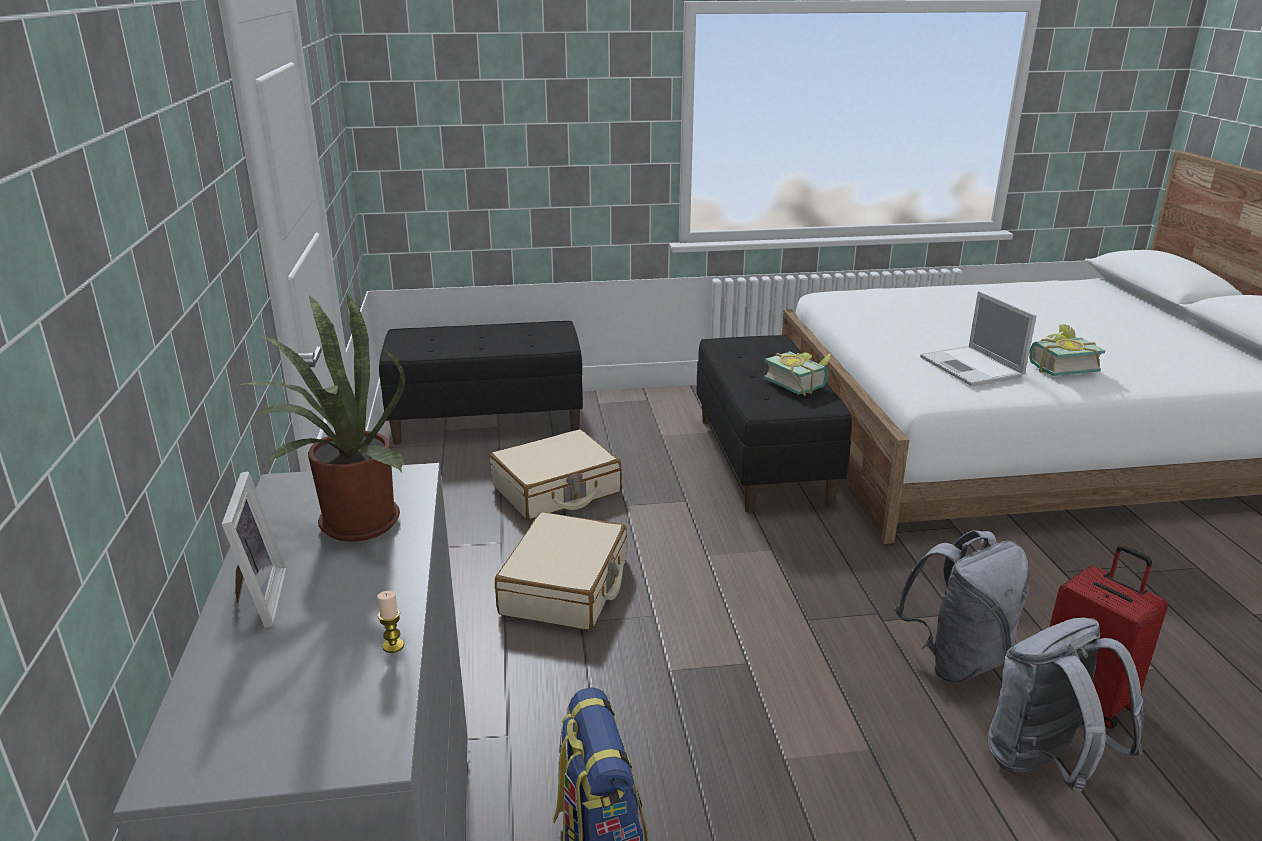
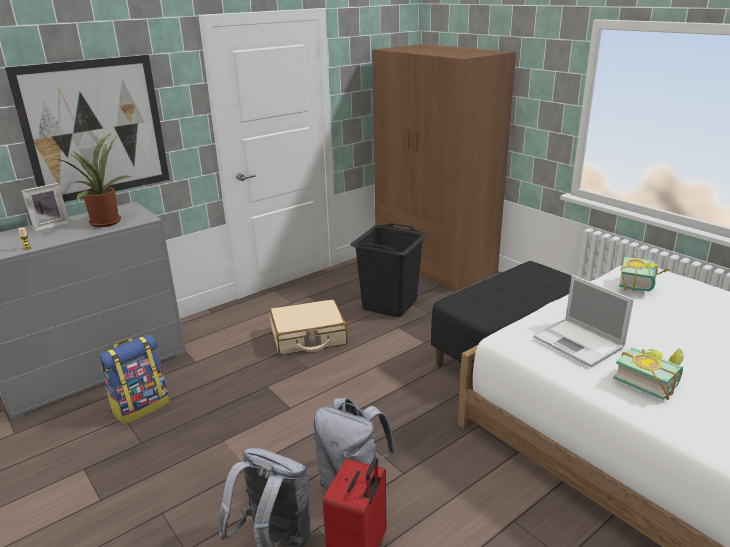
camera: 60 degrees right, 0 degrees up
black bench [379,321,583,444] -> brown wardrobe [373,44,516,292]
beige suitcase [489,429,622,520] -> black laundry basket [351,223,427,317]
book [764,351,831,396] -> book moved to [619,257,670,292]
laptop [920,291,1036,386] -> laptop turned 75 degrees counterclockwise [533,275,634,367]
none -> picture [5,55,170,202]

